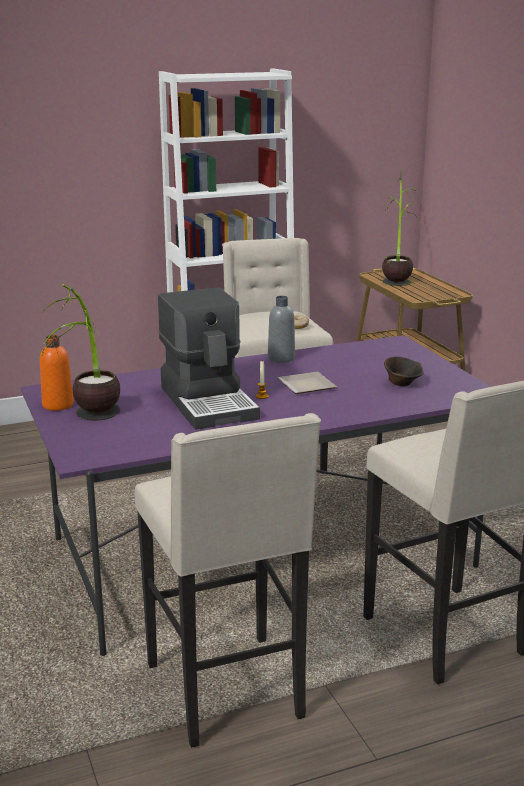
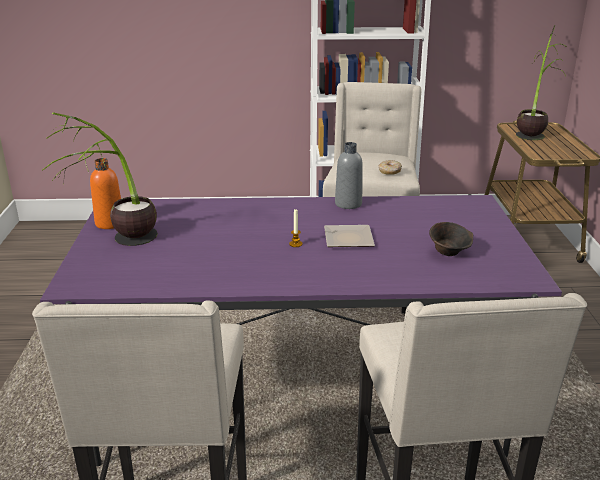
camera: 20 degrees right, 5 degrees up
coffee machine [158,287,260,430] -> none

